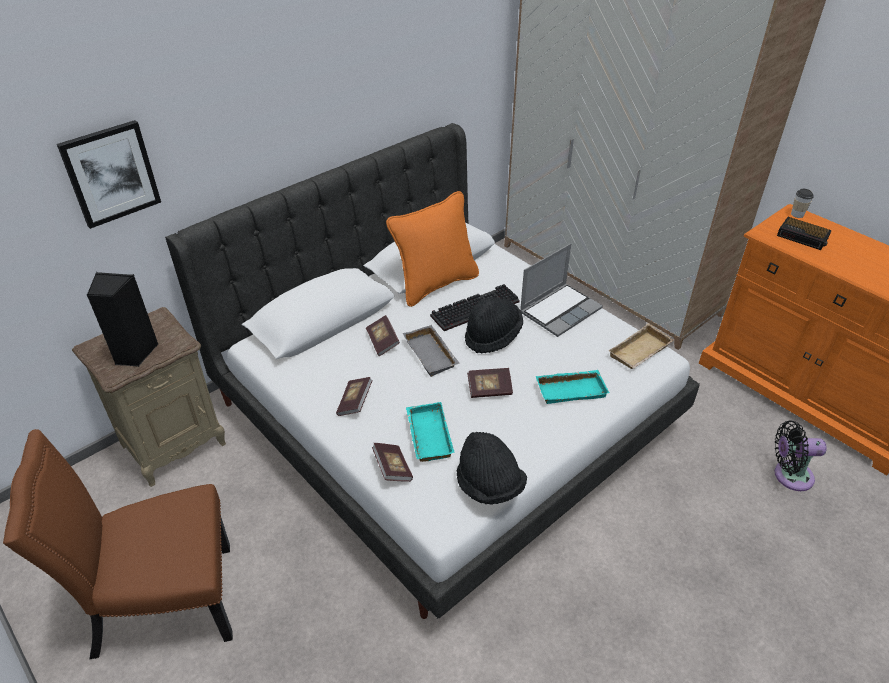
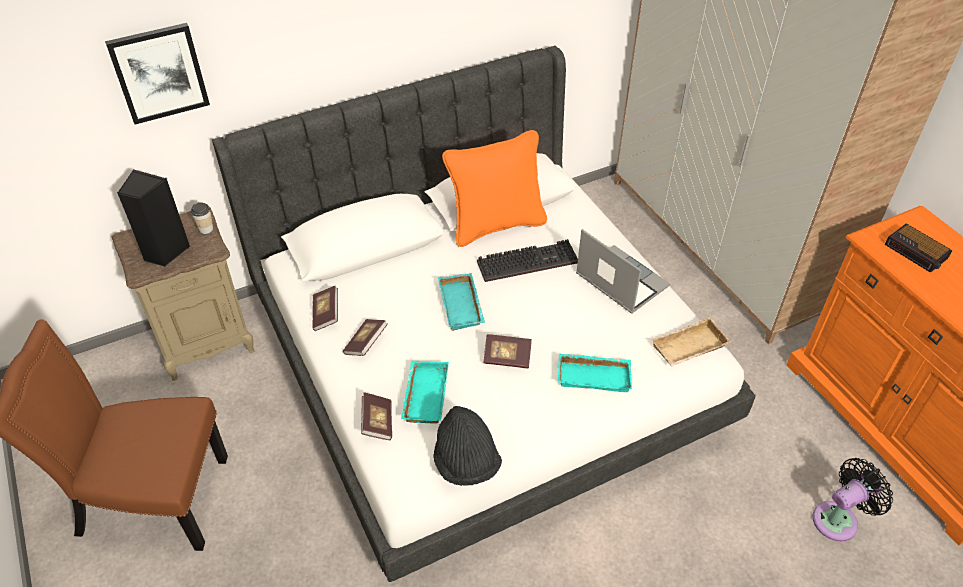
camera: 15 degrees right, 5 degrees up
book [366,315,400,356] -> book moved to [312,286,338,331]
grey tray [403,325,460,377] -> turquoise tray [438,273,485,331]
black hat [465,297,523,353] -> none
laptop [520,243,603,337] -> laptop turned 105 degrees counterclockwise [576,229,670,314]
black fan [774,420,827,491] -> black fan turned 135 degrees clockwise [813,458,893,542]
cup [791,189,814,218] -> cup moved to [191,203,213,234]

